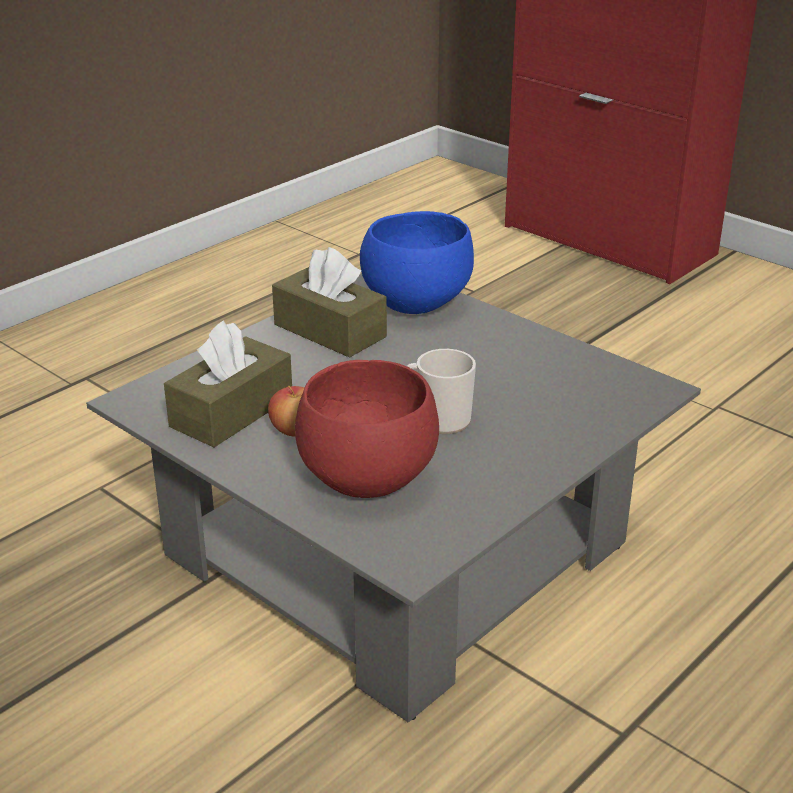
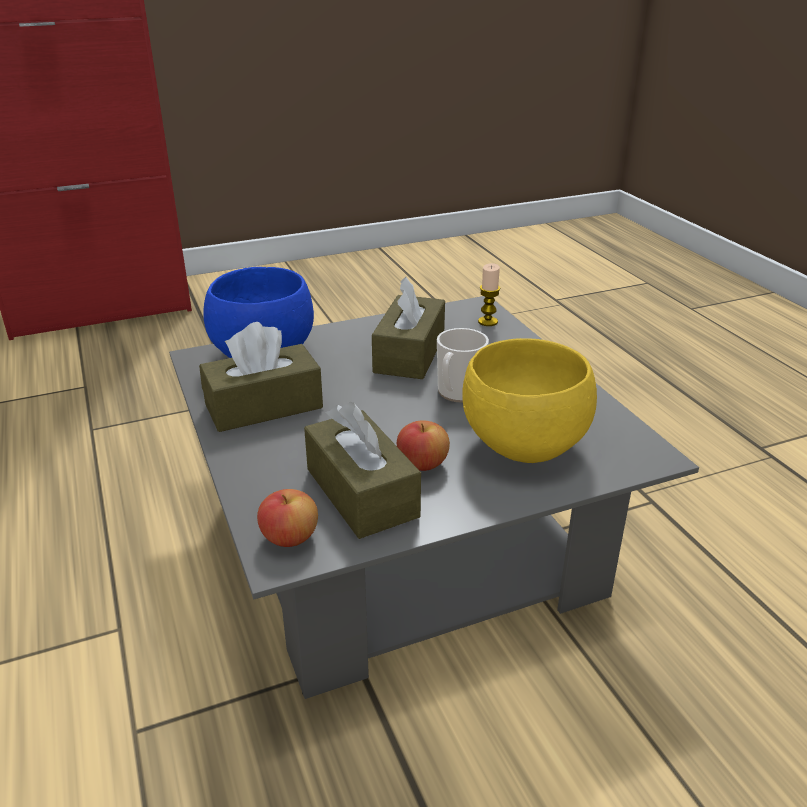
camera: 65 degrees left, 0 degrees up
red bowl [295,360,439,498] -> yellow bowl [462,338,597,463]
none -> apple [257,489,318,547]
none -> brown tissue box [372,277,445,379]
none -> candle [478,263,500,326]

